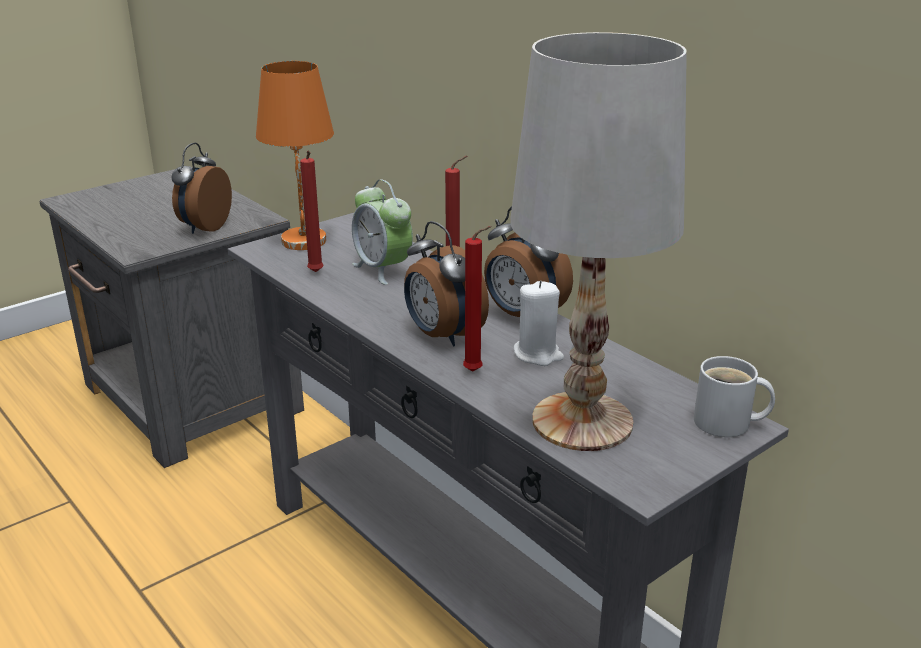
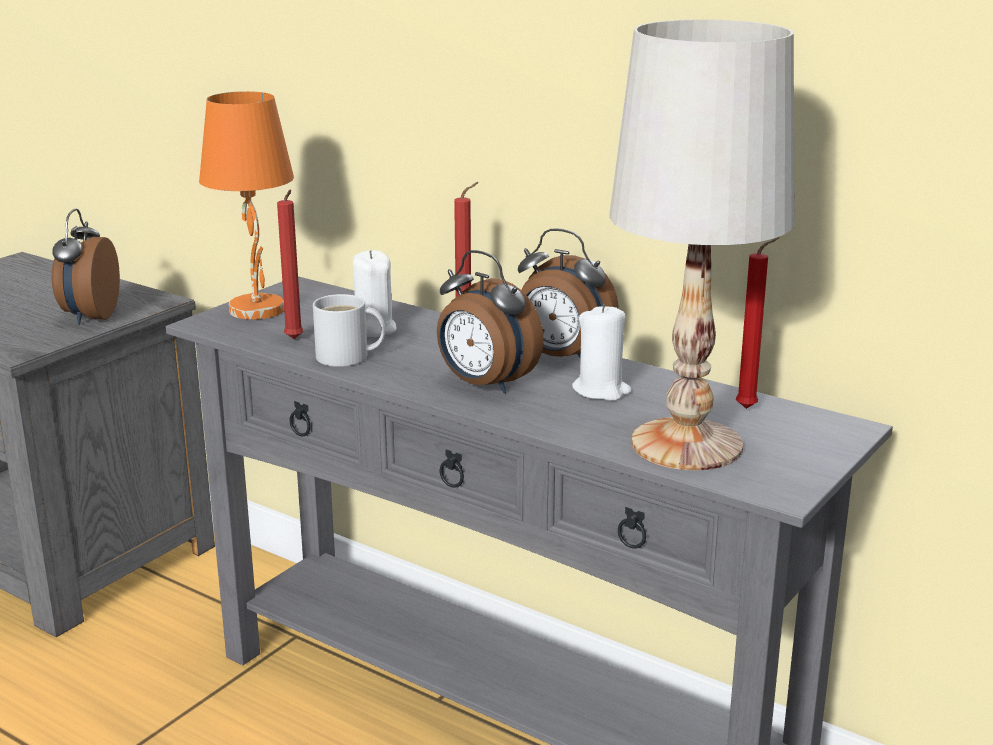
camera: 15 degrees left, 5 degrees down
alarm clock [352,179,413,285] -> white candle [353,250,396,337]
red candle [463,226,492,372] -> red candle moved to [736,237,780,409]
white mug [694,356,775,437] -> white mug moved to [313,294,385,367]

